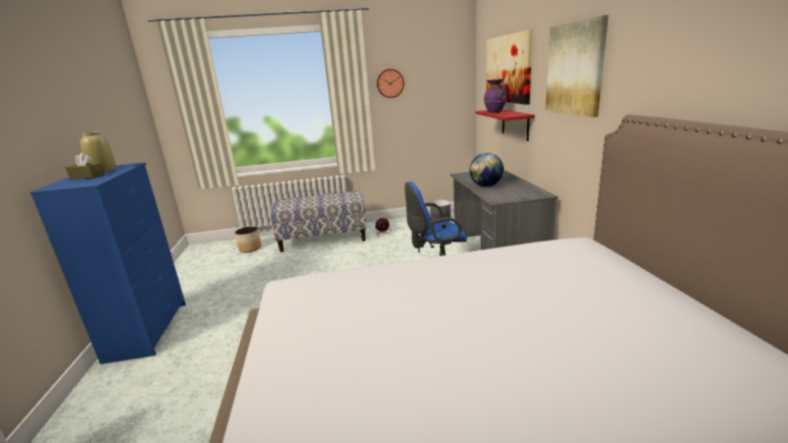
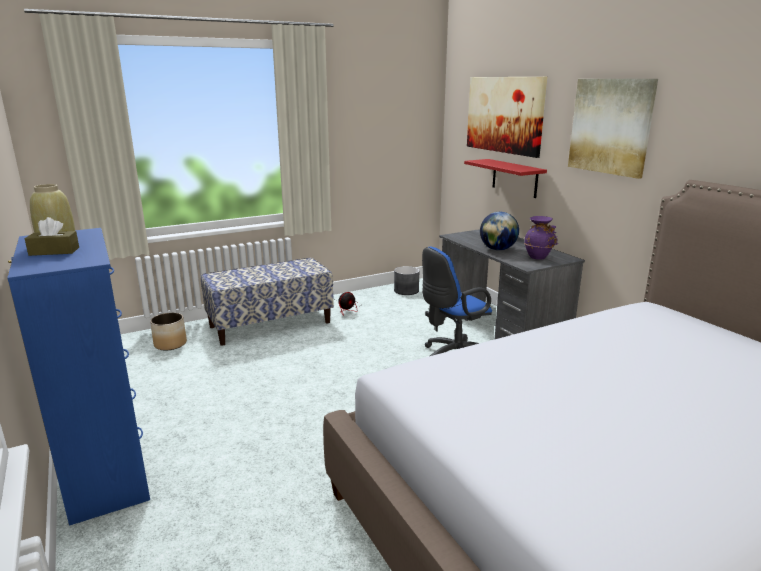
camera: 20 degrees left, 0 degrees up
wall clock [377,69,404,98] -> none
purple vase [483,79,508,113] -> purple vase moved to [524,216,558,260]

